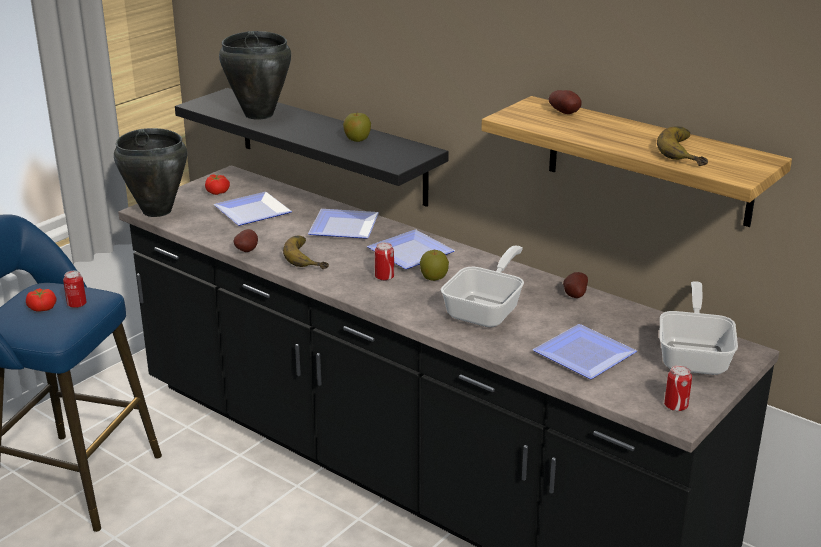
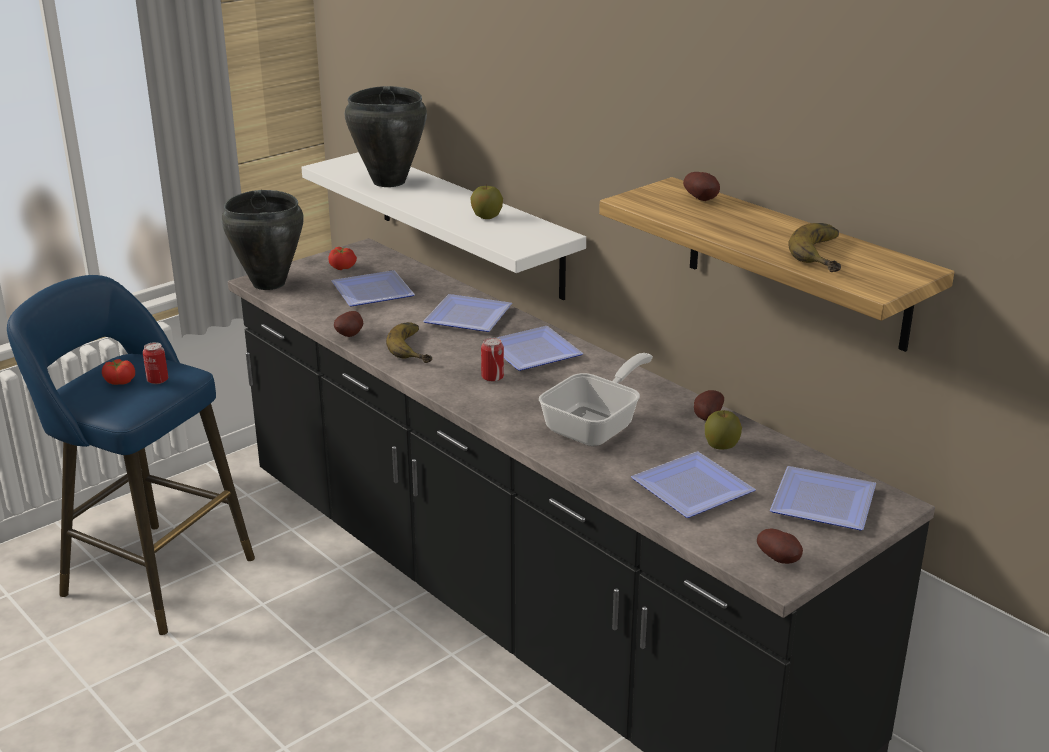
camera: 10 degrees right, 0 degrees up
black shelf [175,88,449,207] -> white shelf [301,152,586,300]
apple [420,250,449,281] -> apple moved to [705,410,742,450]
frying pan [660,281,738,375] -> plate [770,466,876,531]
can [664,365,692,411] -> potato [757,528,803,564]

